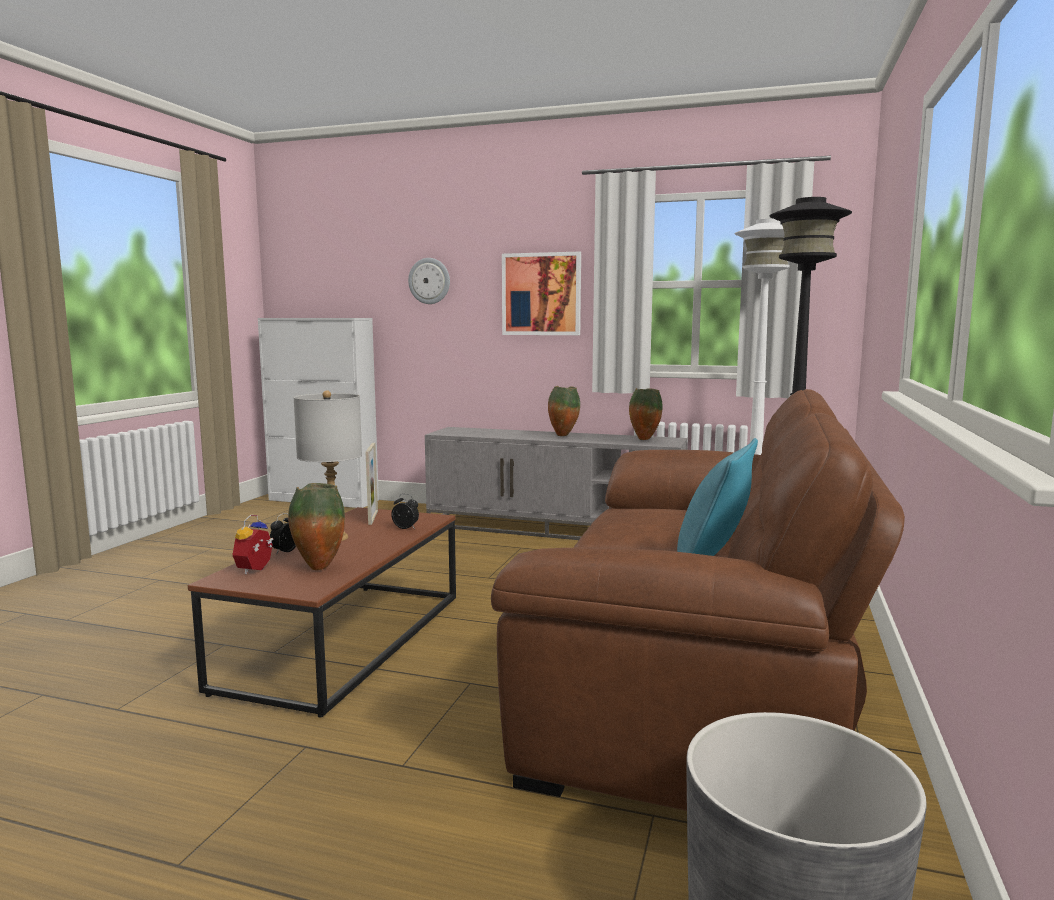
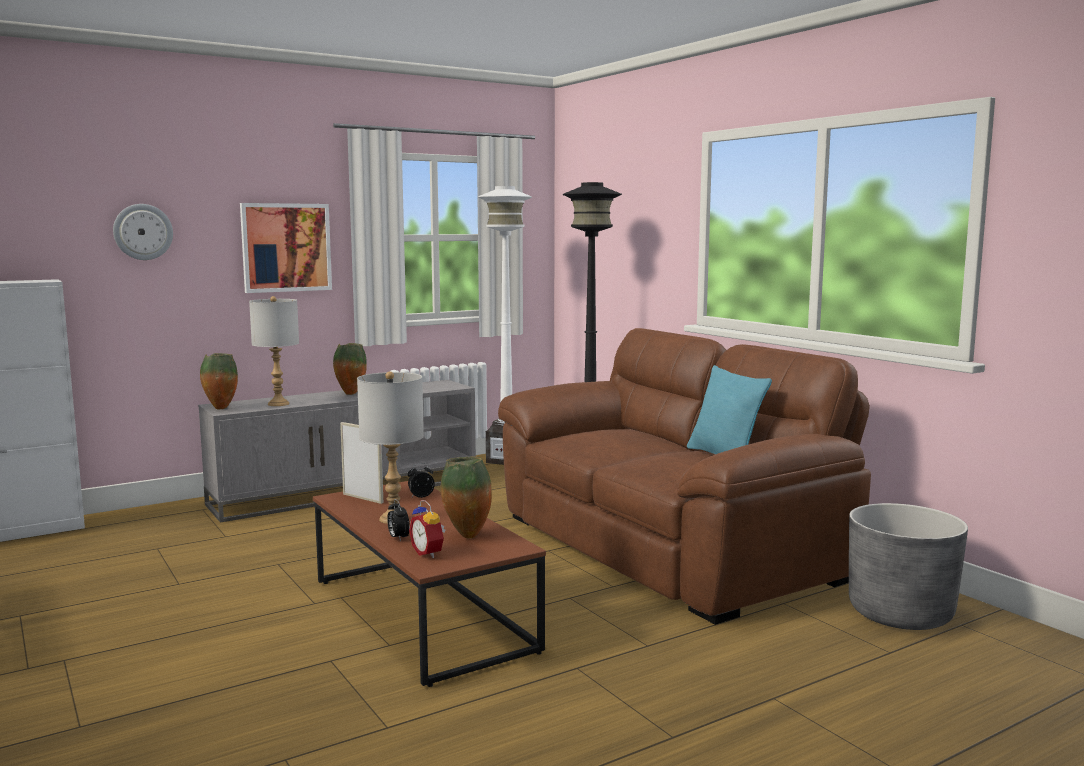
camera: 50 degrees left, 0 degrees up
vase [629,388,663,440] -> vase moved to [200,353,238,410]
none -> grey table lamp [249,296,299,406]

